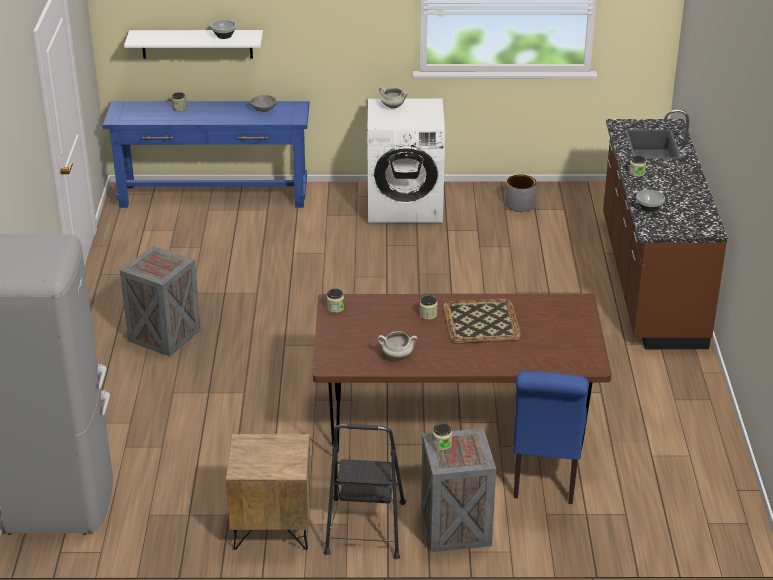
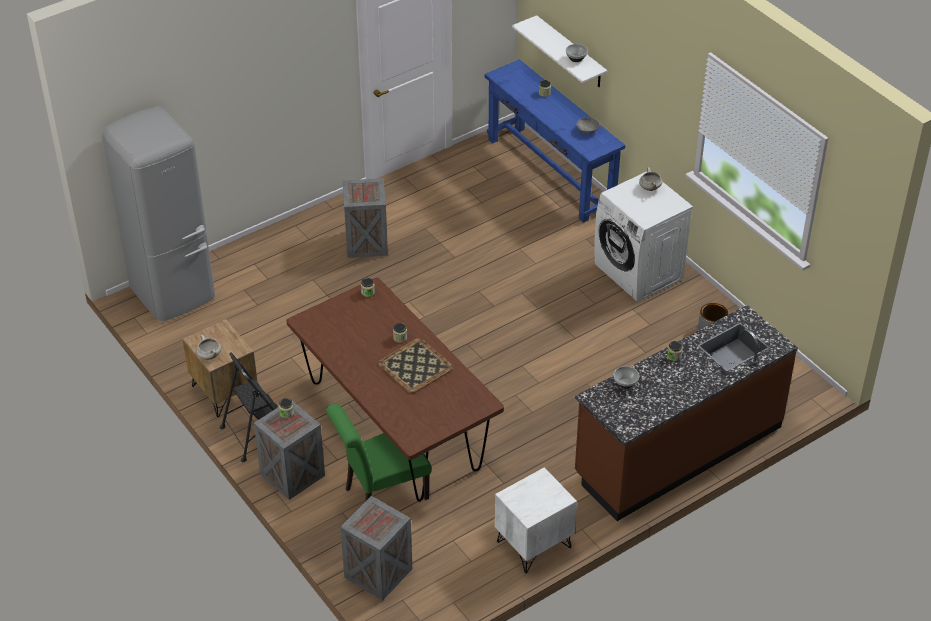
camera: 55 degrees right, 10 degrees up
white cooking pot [378,331,417,359] -> white cooking pot moved to [196,335,221,360]
blue chair [513,371,589,504] -> green chair [326,404,431,501]
none -> crate [340,496,412,601]
none -> white nightstand [495,467,577,573]

